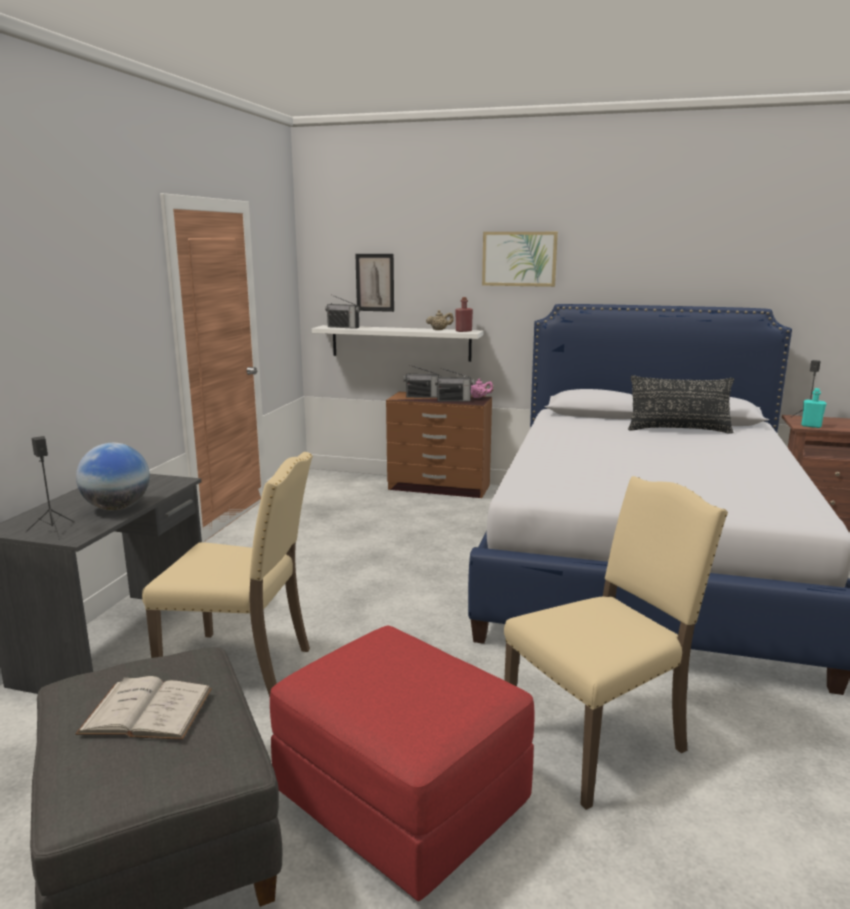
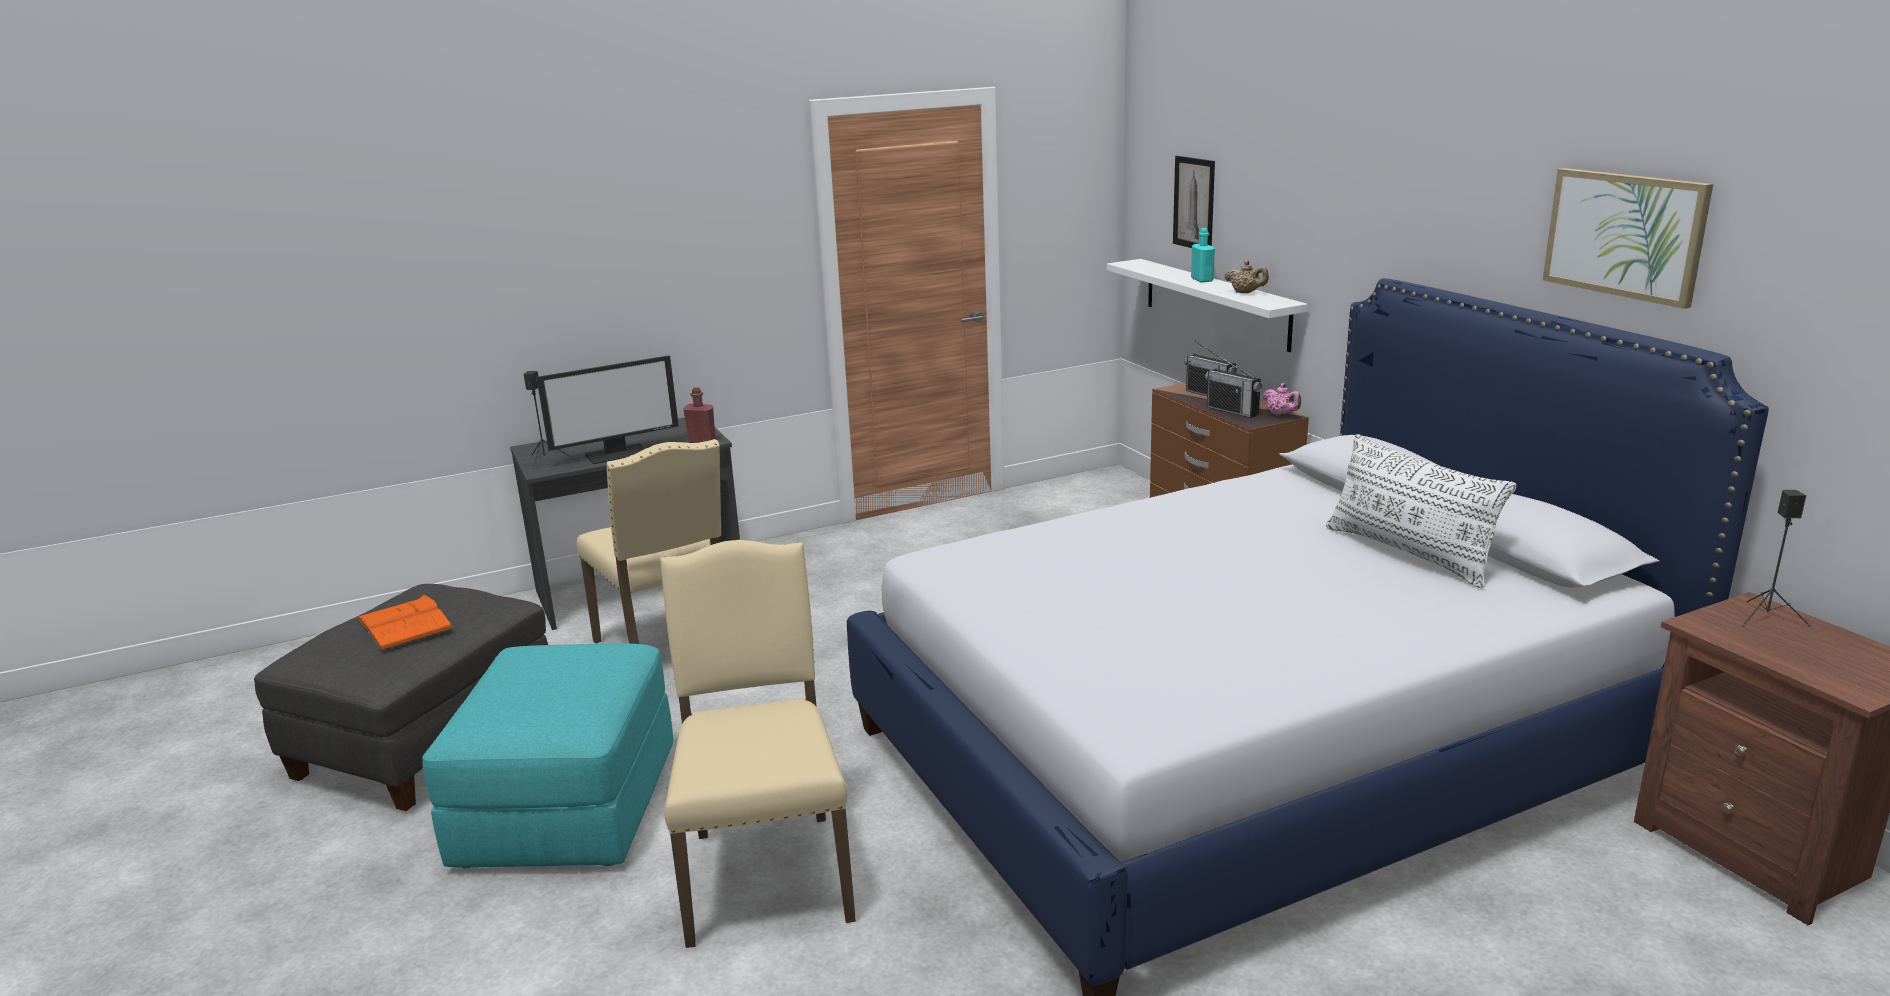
camera: 50 degrees right, 5 degrees up
white book [75,676,212,740] -> orange book [357,594,454,651]
globe [76,443,150,510] -> monitor [536,355,679,464]
red ottoman [270,626,534,902] -> turquoise ottoman [422,644,673,868]
radio [325,295,360,329] -> none
red bottle [455,297,473,332] -> red bottle moved to [683,387,716,443]
picture [482,232,558,287] -> picture moved to [1543,168,1713,309]
beige chair [504,476,728,810] -> beige chair turned 120 degrees counterclockwise [660,540,856,948]
black pillow [628,375,734,434] -> white pillow [1326,434,1517,588]
turquoise bottle [801,388,826,428] -> turquoise bottle moved to [1191,228,1215,283]

